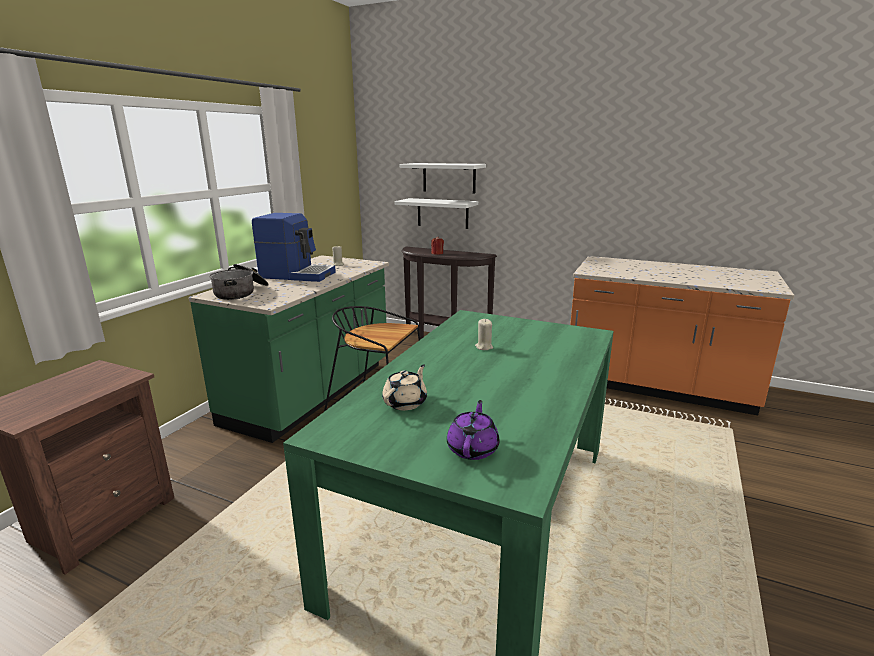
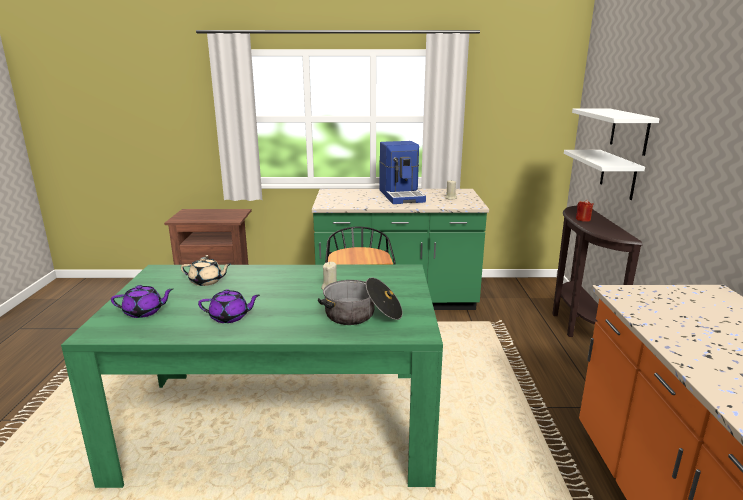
camera: 65 degrees right, 0 degrees up
cooking pot [209,264,269,300] -> cooking pot moved to [318,278,403,325]
none -> purple teapot [198,290,260,323]

